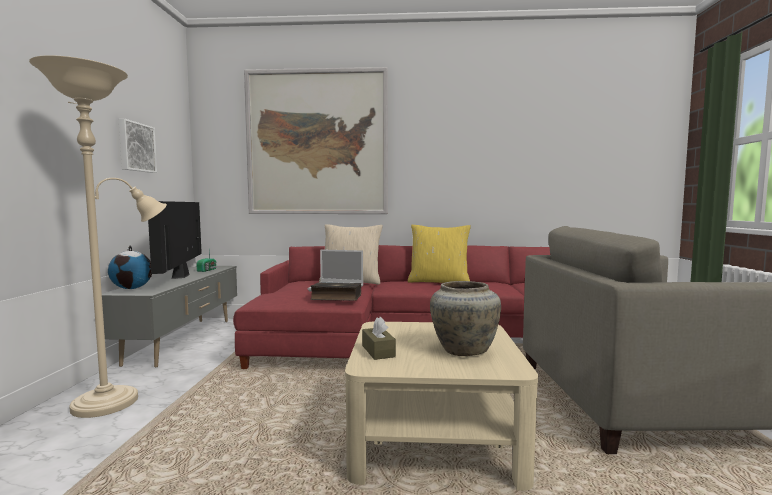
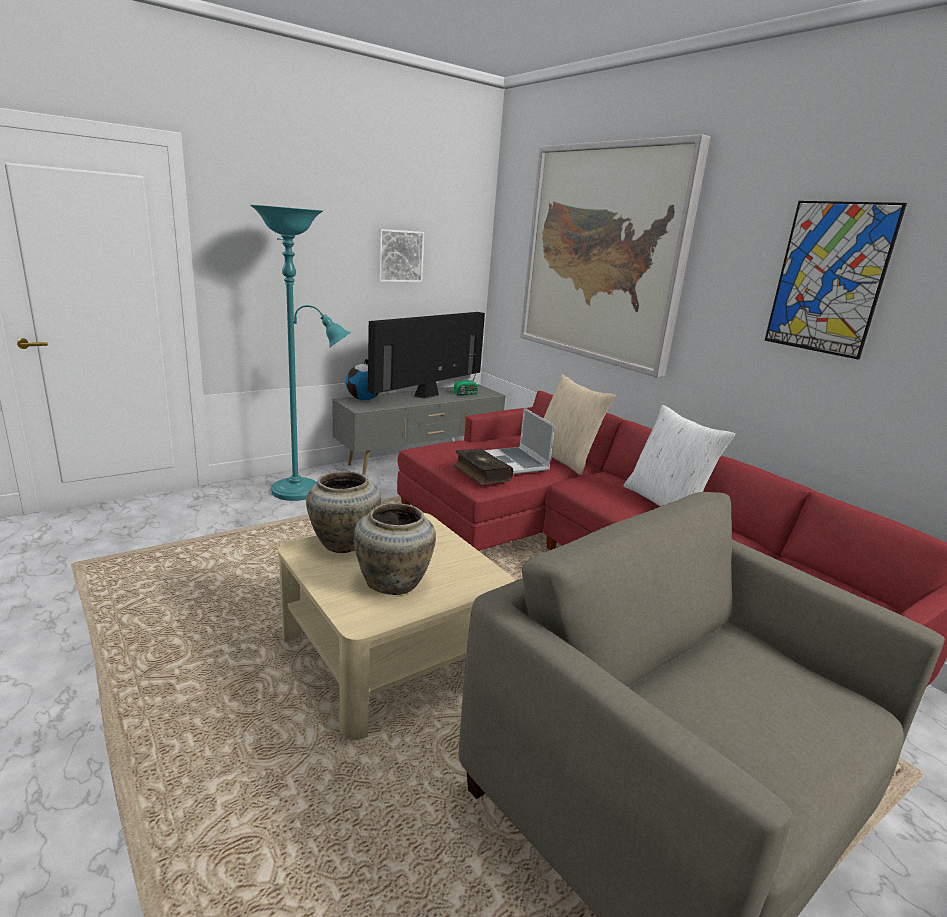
camera: 50 degrees right, 15 degrees up
beige floor lamp [29,55,167,418] -> turquoise floor lamp [250,205,351,501]
brown tissue box [362,317,396,360] -> beige vase [306,471,381,553]
yellow pillow [408,225,471,283] -> white pillow [623,405,735,506]
none -> picture [764,201,907,360]

